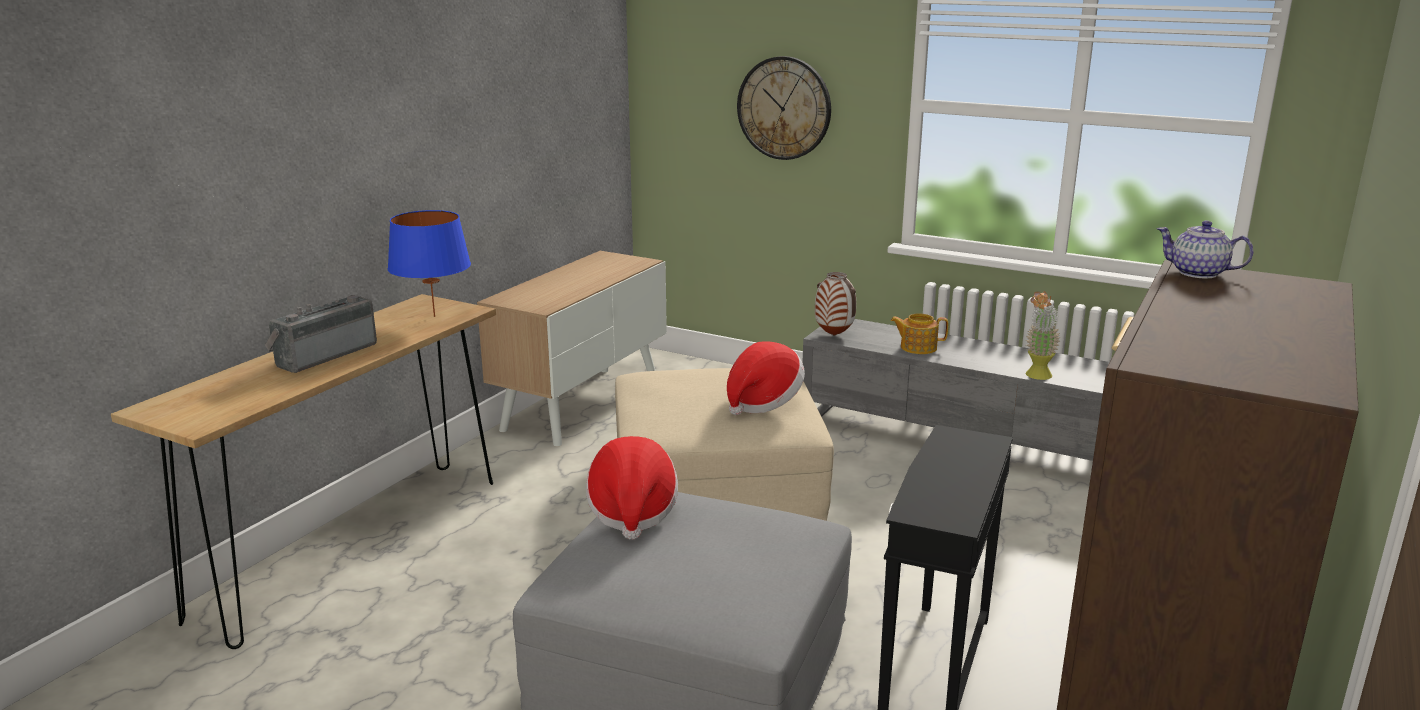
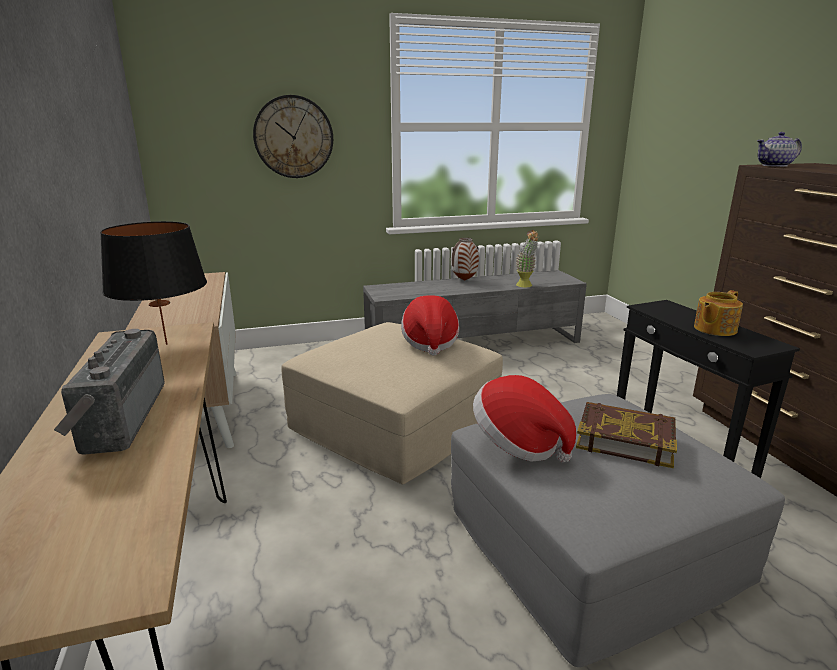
camera: 45 degrees left, 0 degrees up
blue table lamp [387,210,471,317] -> black table lamp [100,221,207,345]
vase [815,272,856,335] -> vase moved to [451,238,479,281]
teapot [890,313,948,354] -> teapot moved to [694,290,743,336]
none -> book [576,402,677,468]

